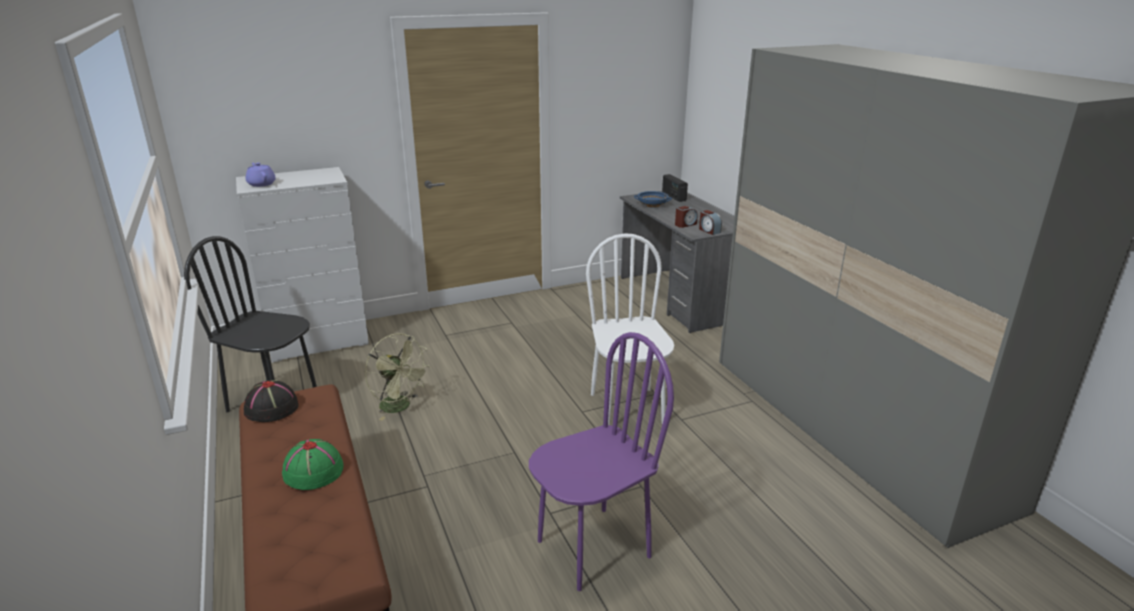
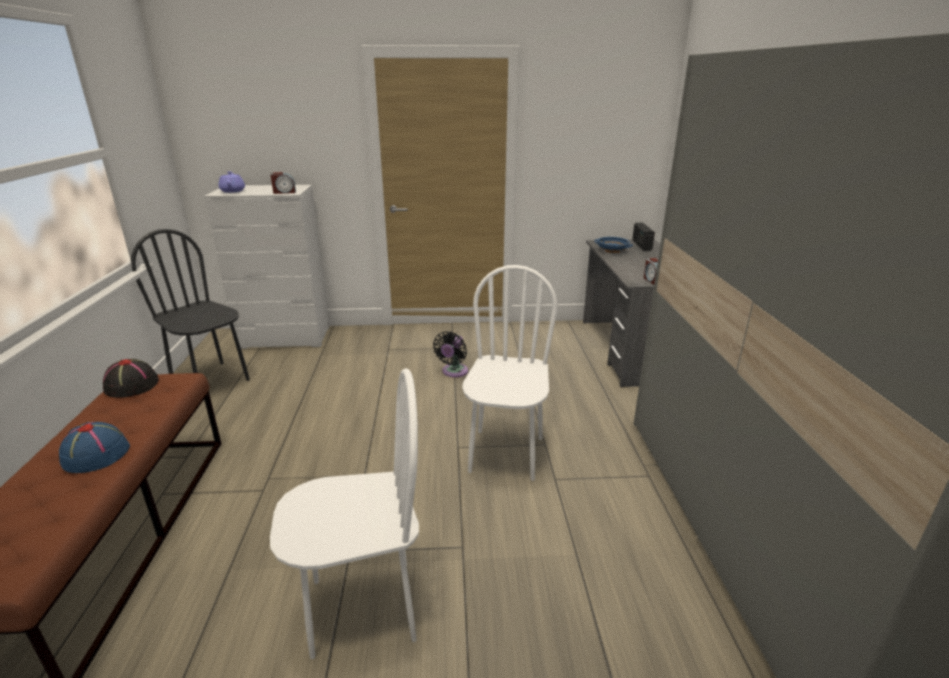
camera: 20 degrees right, 0 degrees up
green hat [282,439,344,490] -> blue hat [59,422,130,473]
green fan [365,333,431,421] -> none
purple chair [529,332,674,591] -> white chair [270,368,419,660]
alarm clock [675,206,698,228] -> alarm clock moved to [271,172,296,194]
none -> black fan [433,331,468,377]

